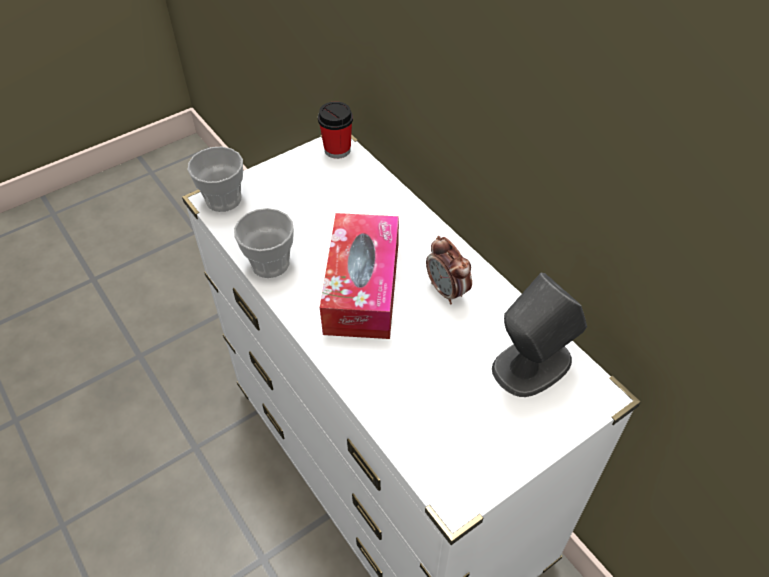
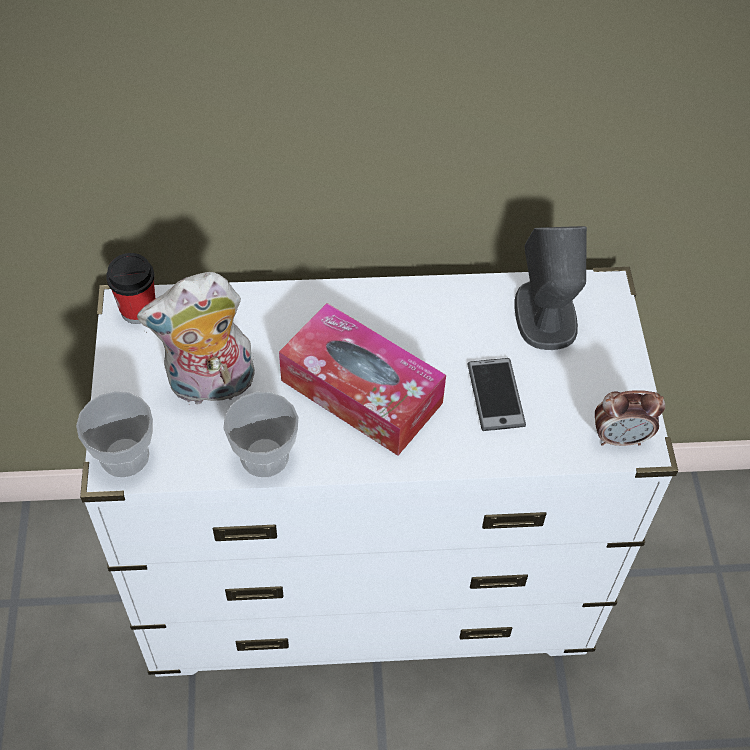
camera: 60 degrees left, 5 degrees up
alarm clock [426,236,472,304] -> alarm clock moved to [595,390,665,446]
none -> plush toy [137,272,255,405]
none -> phone [467,358,526,431]

